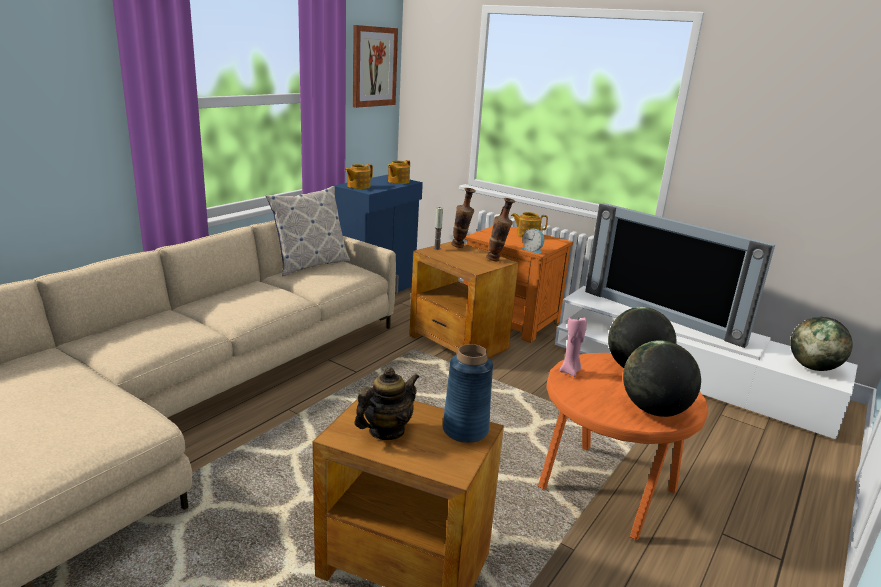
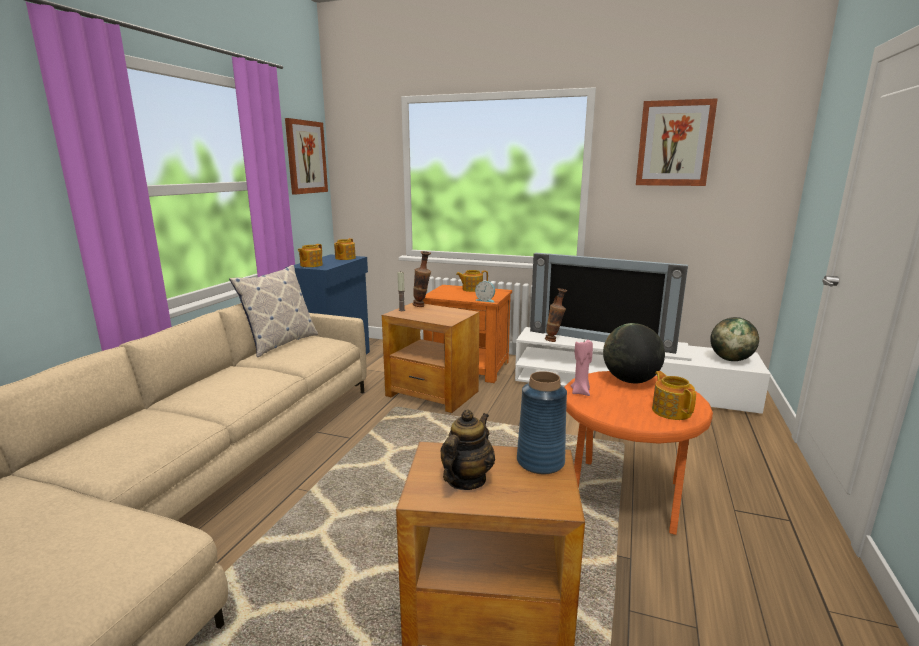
camera: 15 degrees left, 5 degrees down
vase [486,198,516,261] -> vase moved to [545,289,567,342]
globe [623,340,701,417] -> teapot [652,371,696,420]
none -> picture [636,98,718,186]

